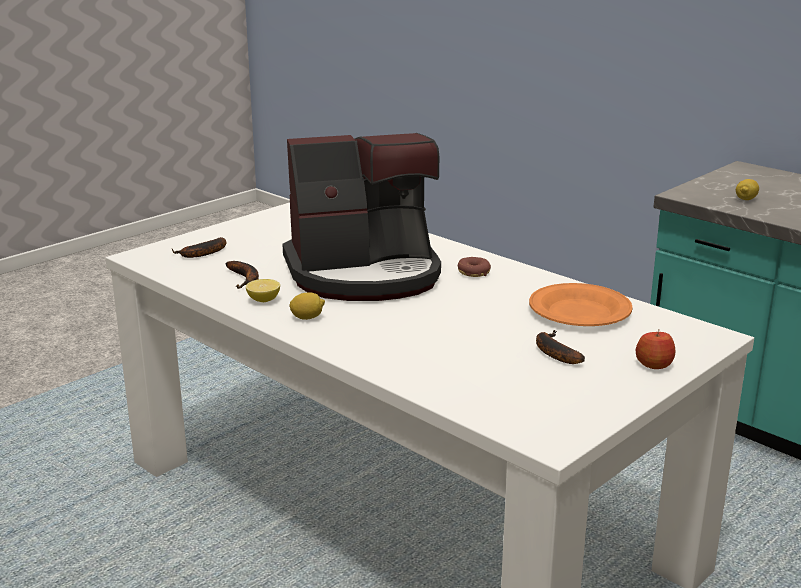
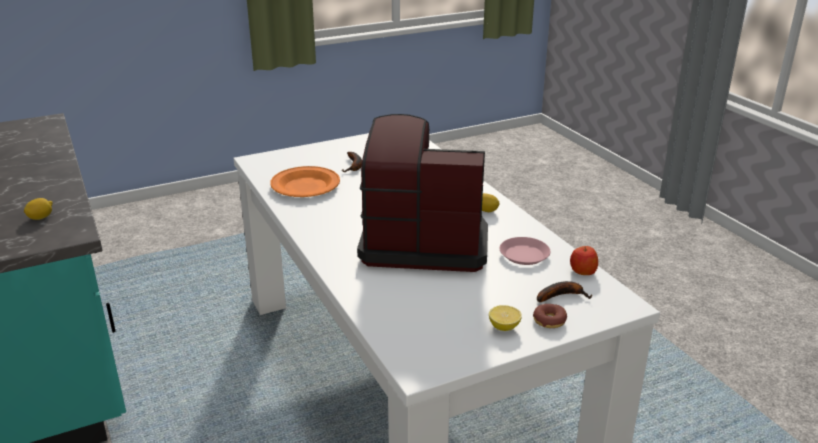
camera: 160 degrees left, 5 degrees up
banana [225,261,259,289] -> pink plate [499,237,551,265]
lemon [246,279,280,302] -> lemon moved to [489,305,522,331]
donut [458,257,491,277] -> donut moved to [533,304,567,328]
apple [636,330,675,369] -> apple moved to [570,246,598,275]

